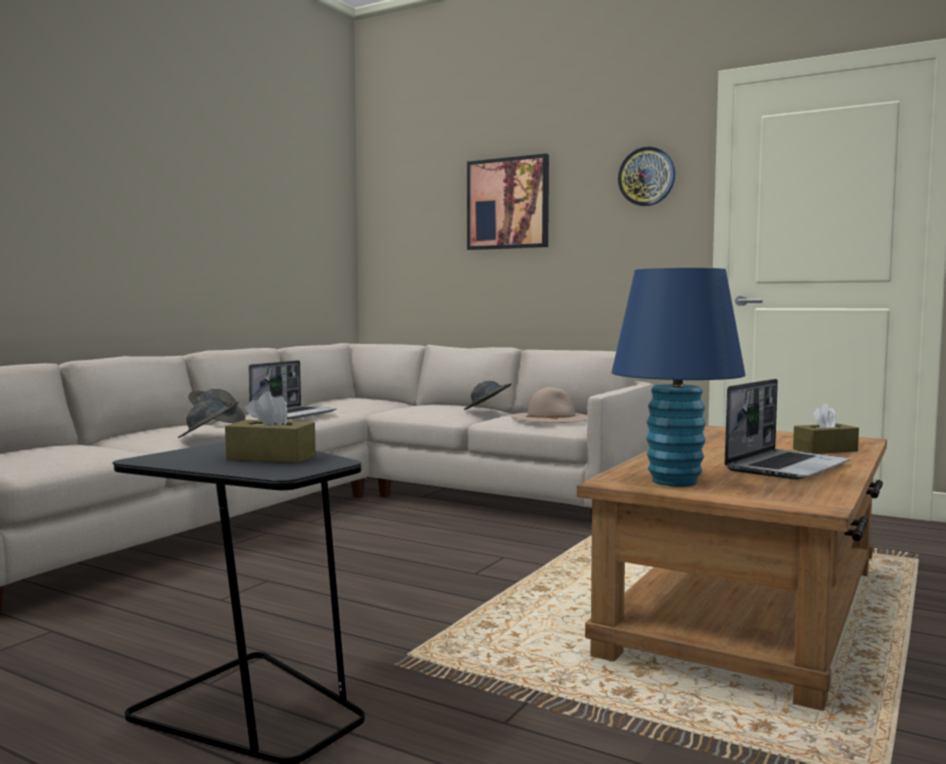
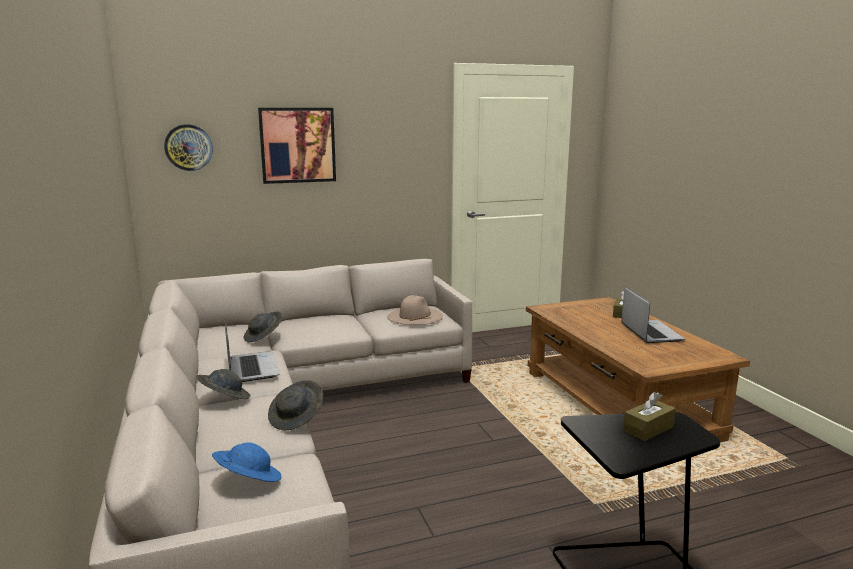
camera: 50 degrees left, 10 degrees up
grey hat [464,381,512,410] -> grey hat moved to [243,311,282,342]
blue table lamp [611,268,745,486] -> none
wall clock [618,147,675,206] -> wall clock moved to [164,124,213,171]
none -> blue hat [212,442,281,482]

